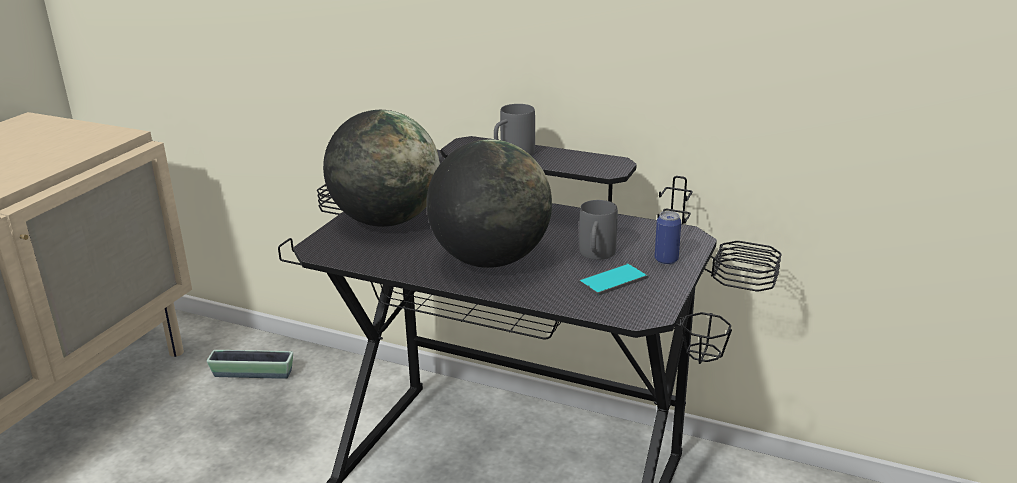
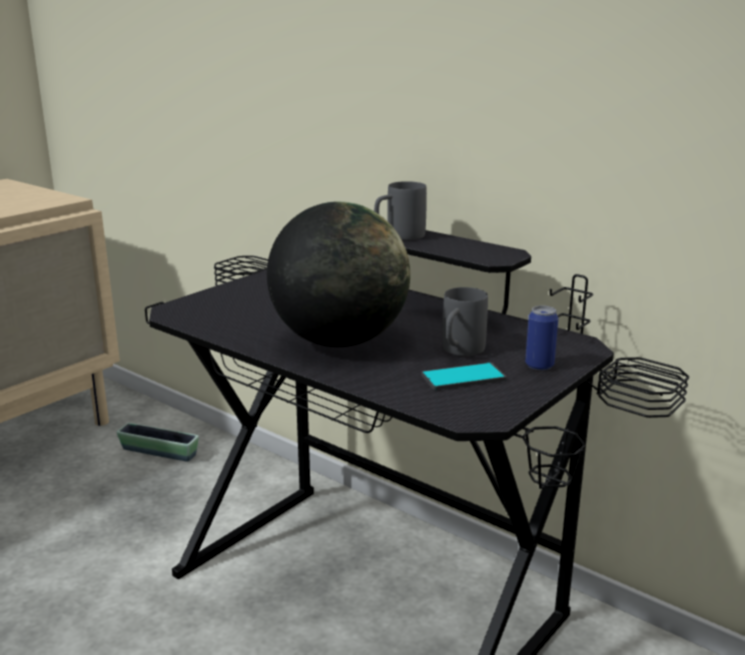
camera: 15 degrees right, 5 degrees down
globe [323,110,440,227] -> none

